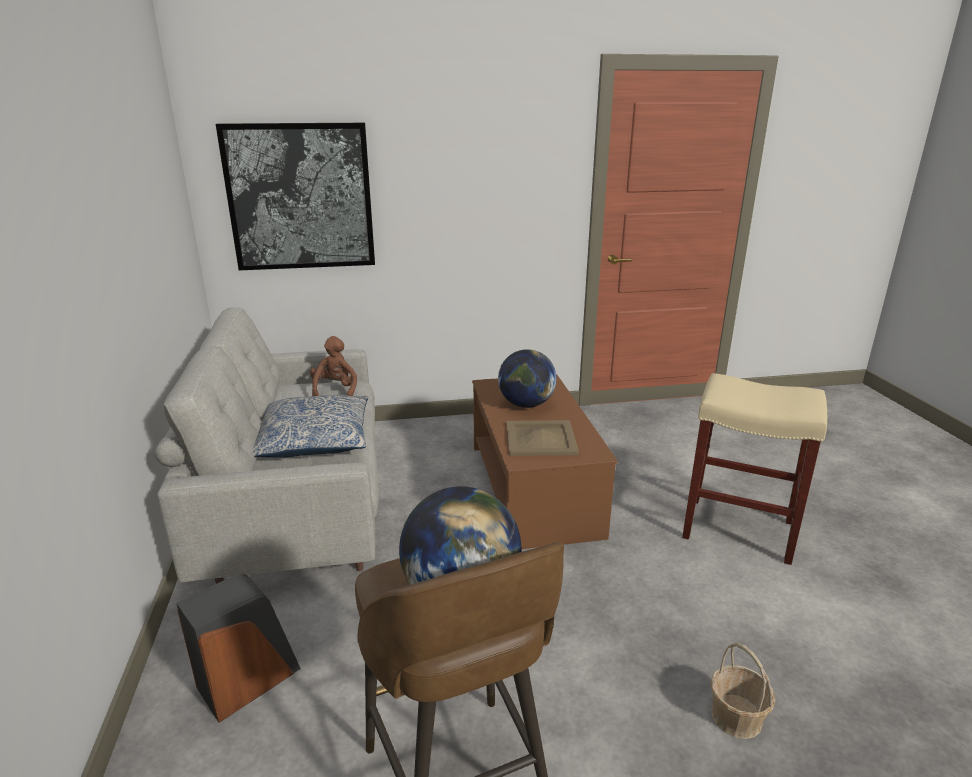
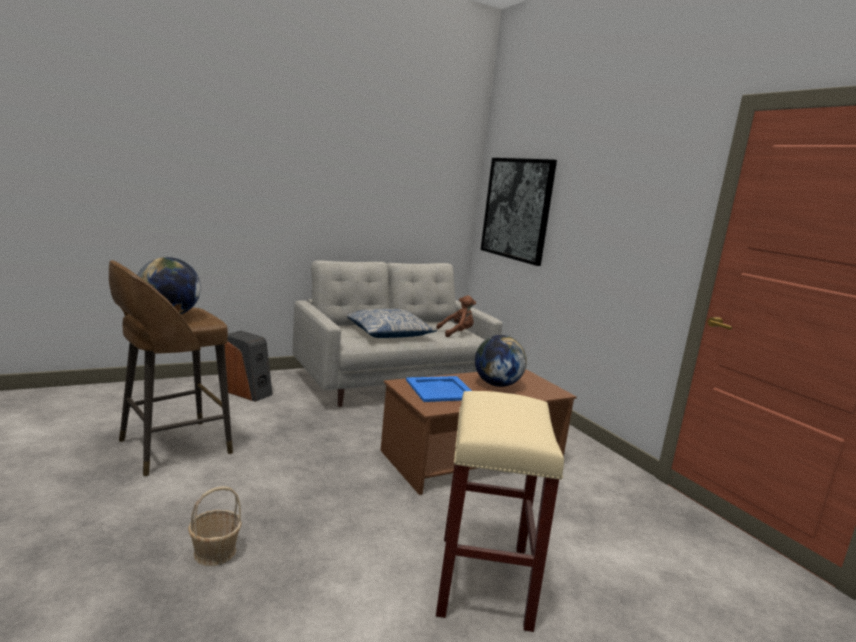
camera: 70 degrees right, 10 degrees down
beige tray [506,420,579,456] -> blue tray [406,376,472,402]

